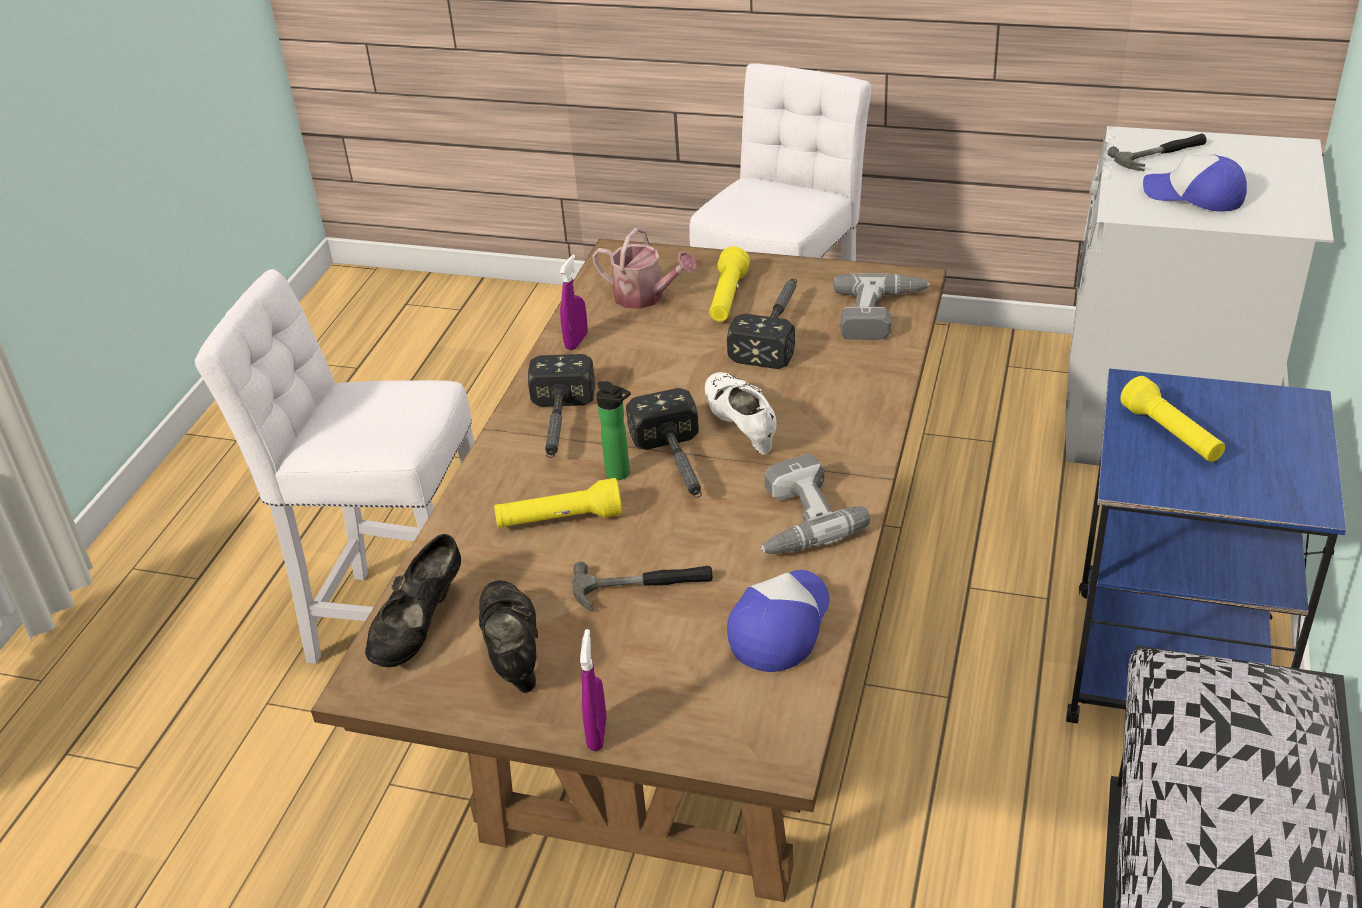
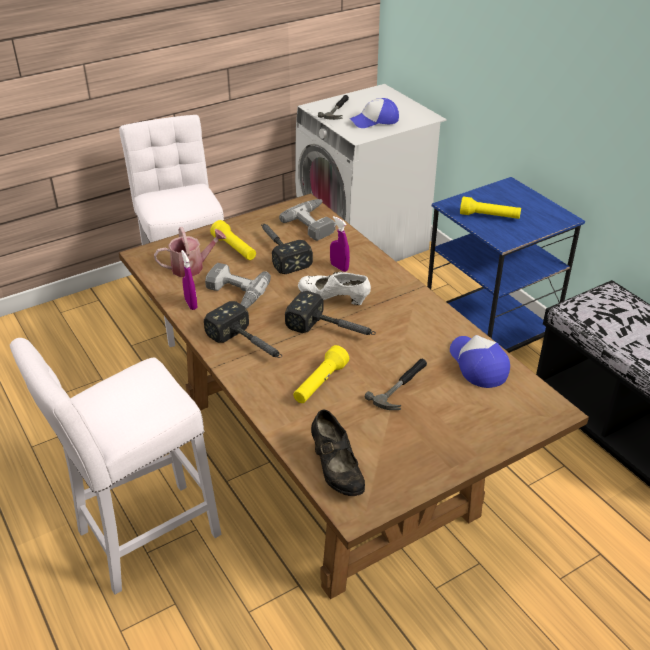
camera: 50 degrees left, 0 degrees up
black shoe [479,580,538,693] -> none
purple spray bottle [580,629,607,751] -> purple spray bottle moved to [330,216,350,272]
bottle [596,381,631,480] -> none
power drill [760,454,870,554] -> power drill moved to [205,263,271,309]

